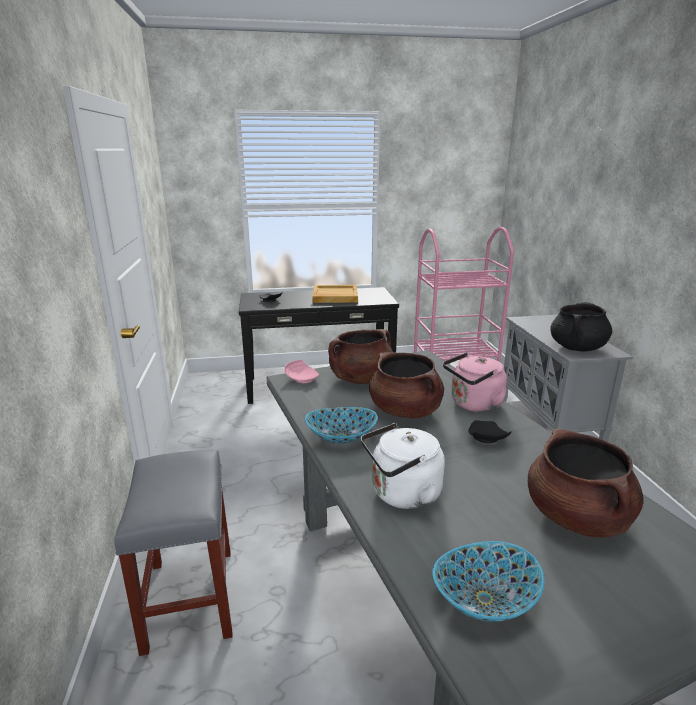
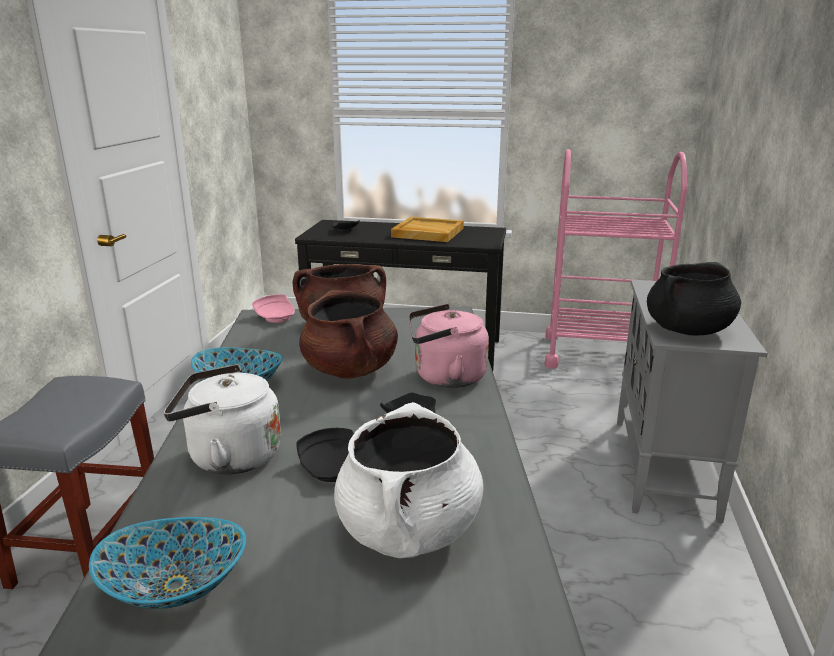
camera: 20 degrees right, 0 degrees up
brown cooking pot [528,428,643,537] -> white cooking pot [334,402,483,558]
none -> black plate [296,428,354,482]

